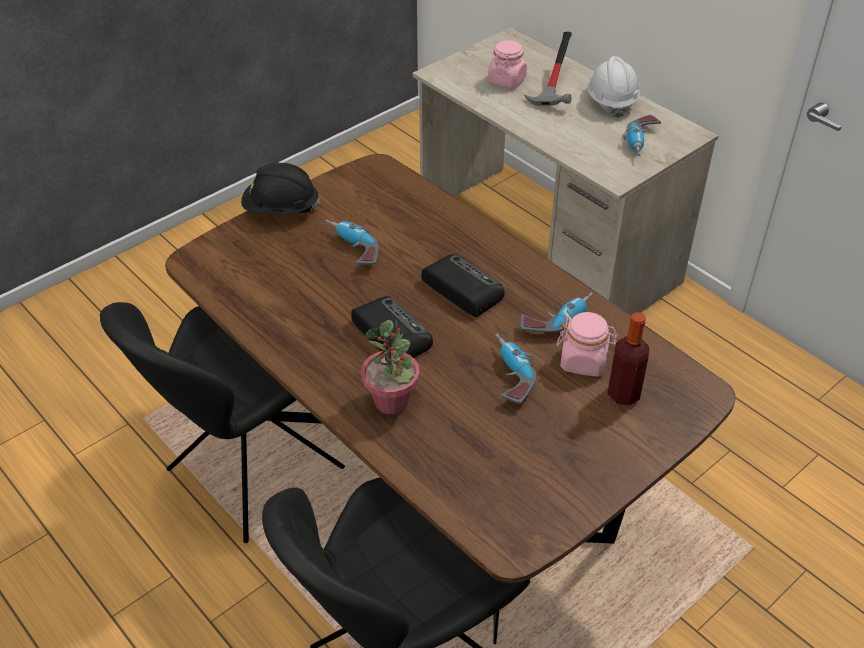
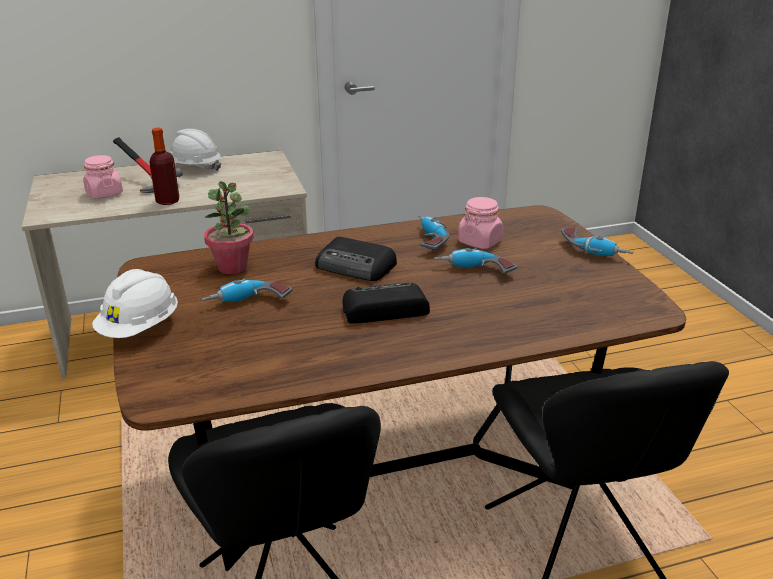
camera: 65 degrees left, 15 degrees down
black hard hat [241,163,320,215] -> white hard hat [92,269,178,338]
potted plant [361,319,419,414] -> potted plant moved to [204,181,254,274]
radio [421,254,505,317] -> radio turned 135 degrees counterclockwise [315,237,397,281]
bottle [607,312,649,406] -> bottle moved to [149,128,179,205]
power drill [623,115,661,156] -> power drill moved to [561,228,633,256]

